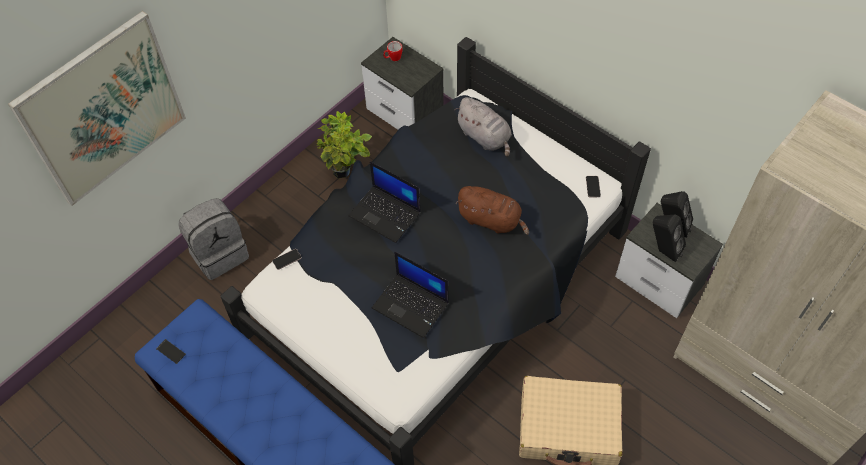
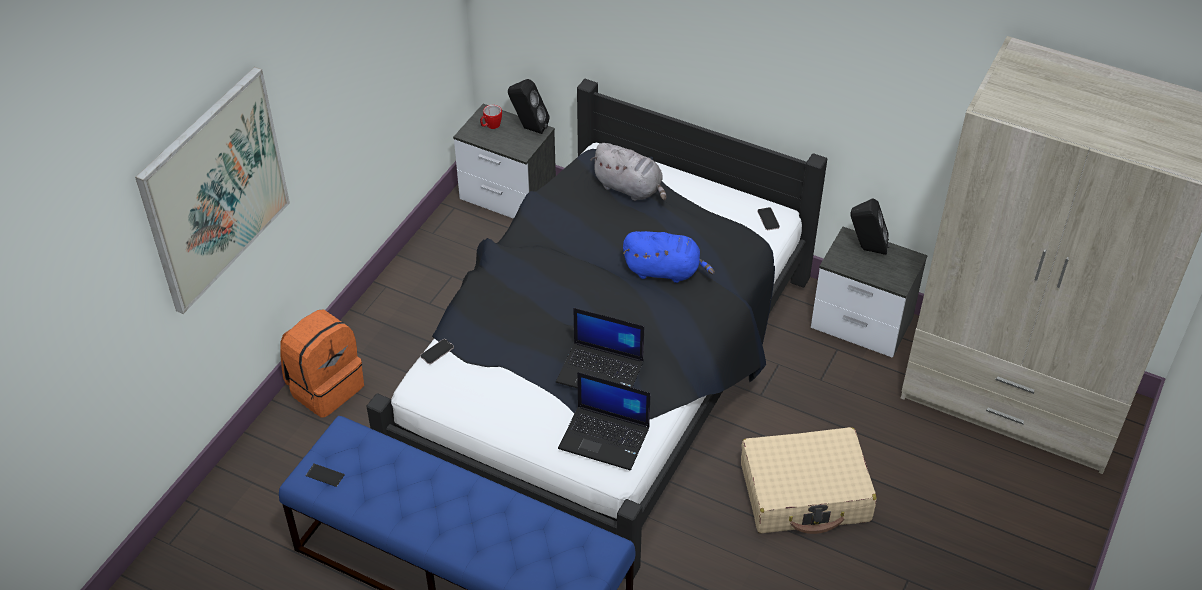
camera: 15 degrees left, 10 degrees down
grey backpack [178,198,249,280] -> orange backpack [280,309,364,418]
potted plant [316,111,372,179] -> none
laptop [348,161,421,243] -> laptop moved to [558,372,650,470]
brown plush toy [455,186,529,235] -> blue plush toy [623,231,715,283]
black speaker [653,215,686,262] -> black speaker moved to [508,79,550,134]

